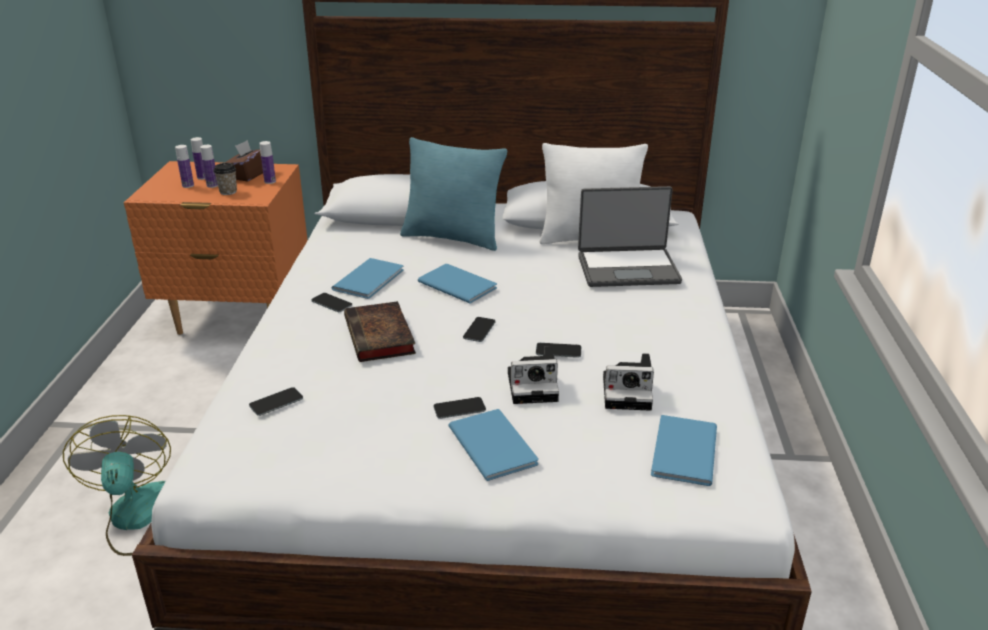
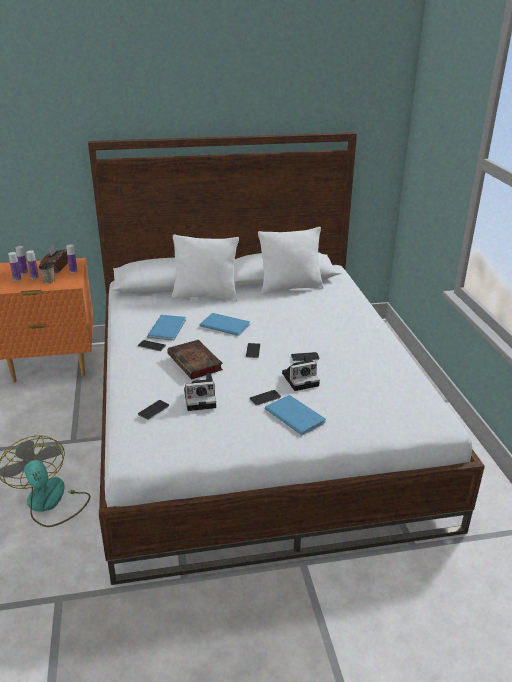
camera: 15 degrees left, 0 degrees up
turquoise pillow [400,137,507,251] -> white pillow [172,234,239,302]
laptop [578,186,682,287] -> none
camera [603,353,654,411] -> camera moved to [184,373,216,411]
blue book [651,415,717,486] -> none

